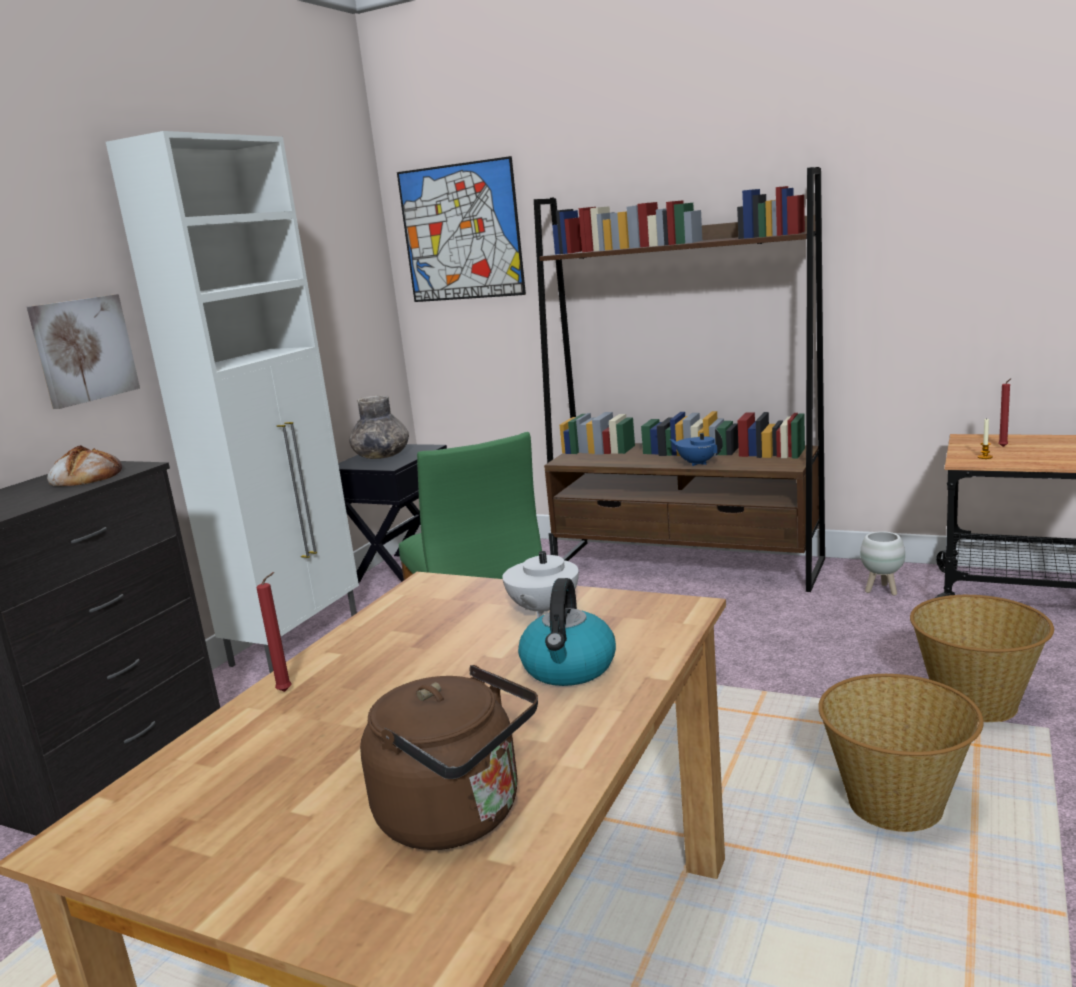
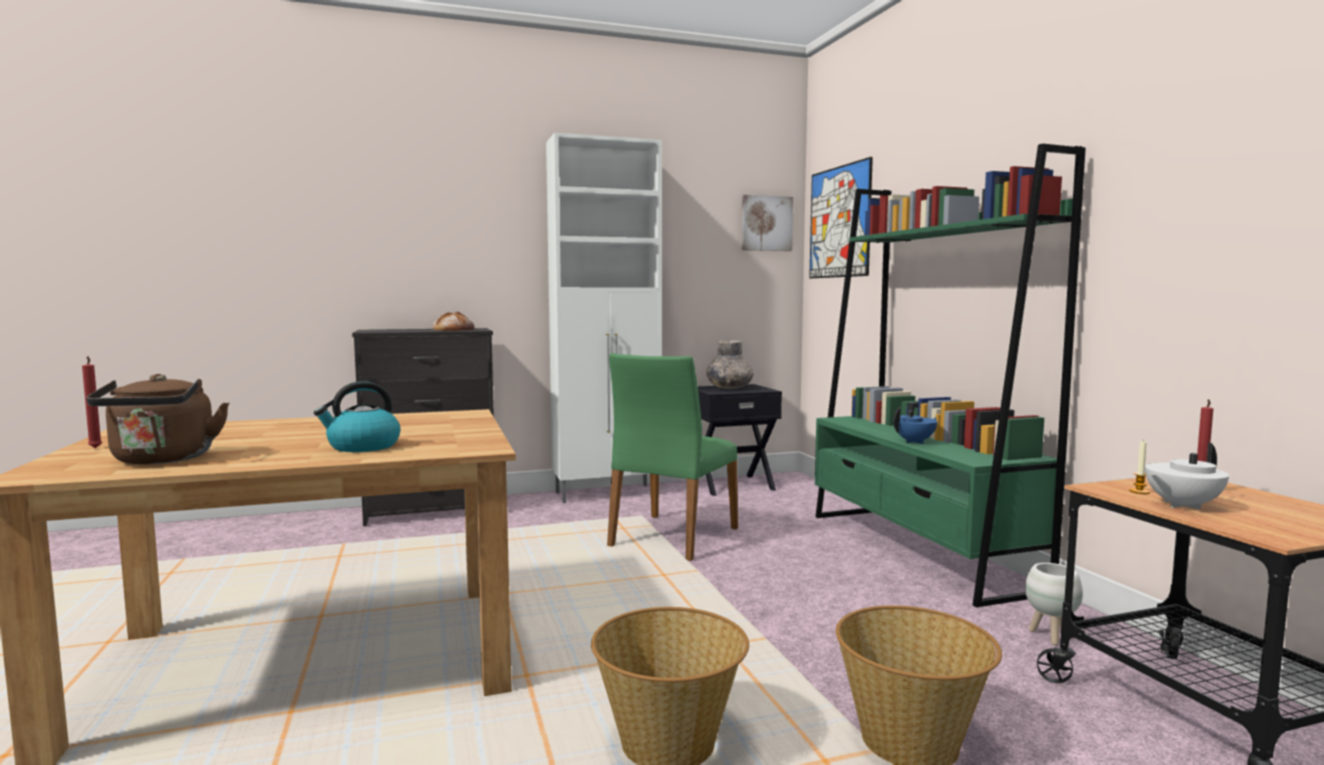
camera: 45 degrees right, 10 degrees down
picture [27,294,140,409] -> picture moved to [742,195,793,251]
red candle [256,572,292,692] -> red candle moved to [82,356,102,448]
white teapot [502,533,579,618] -> white teapot moved to [1145,443,1229,510]
brown bookcase [534,167,825,592] -> green bookcase [815,144,1086,608]
blue teapot [669,429,723,466] -> blue teapot turned 60 degrees clockwise [893,407,938,444]

